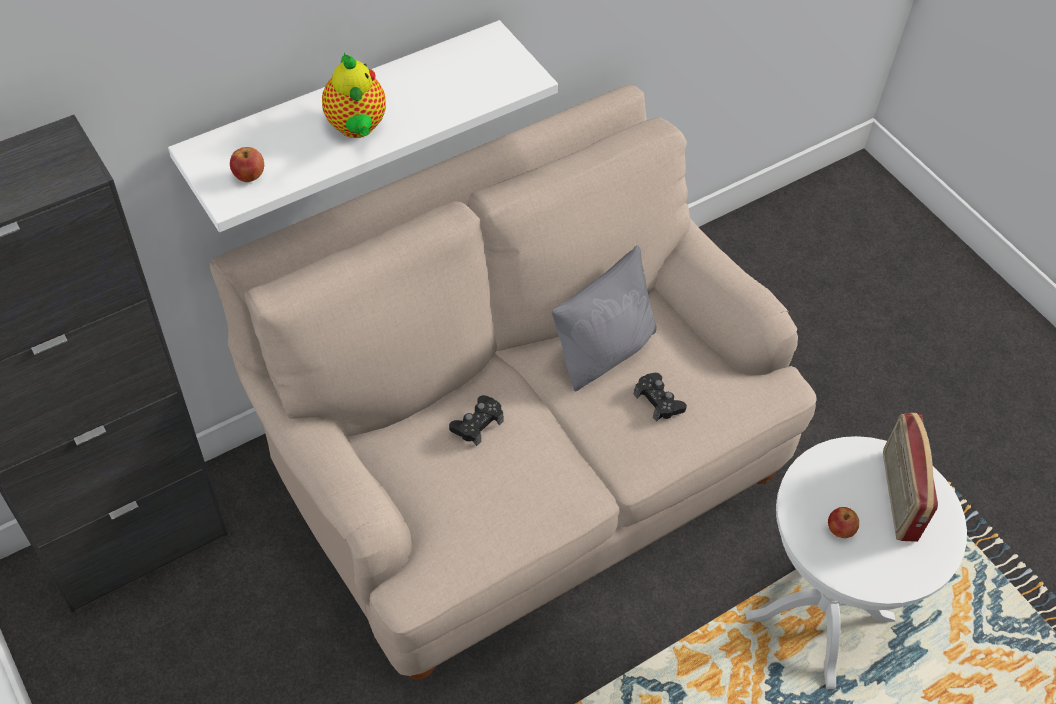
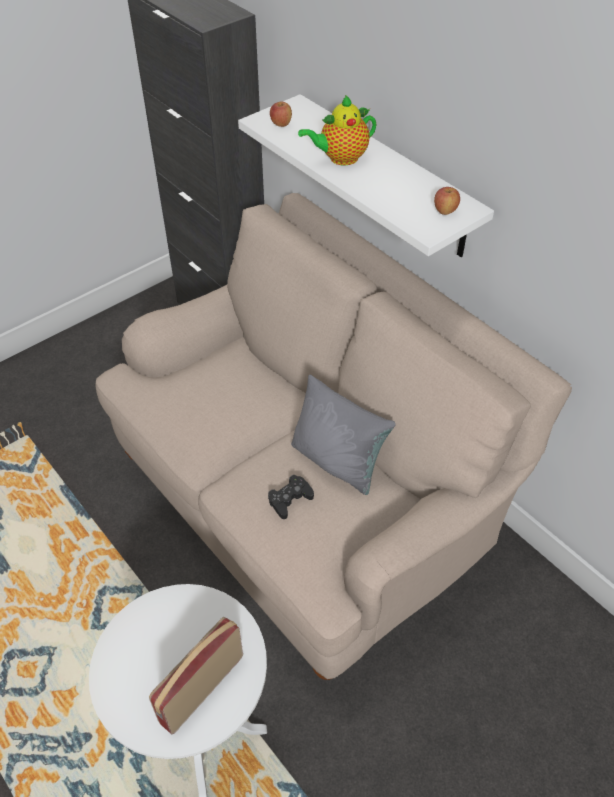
camera: 85 degrees right, 5 degrees down
black game controller [449,395,504,446] -> none
apple [828,507,859,538] -> apple moved to [434,187,460,215]
radio [883,413,938,542] -> radio turned 45 degrees counterclockwise [149,617,243,734]

